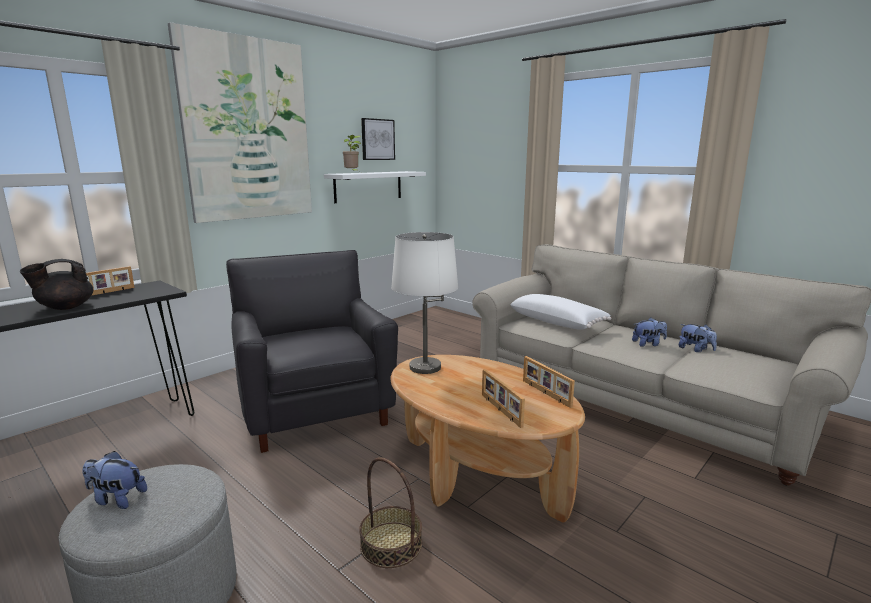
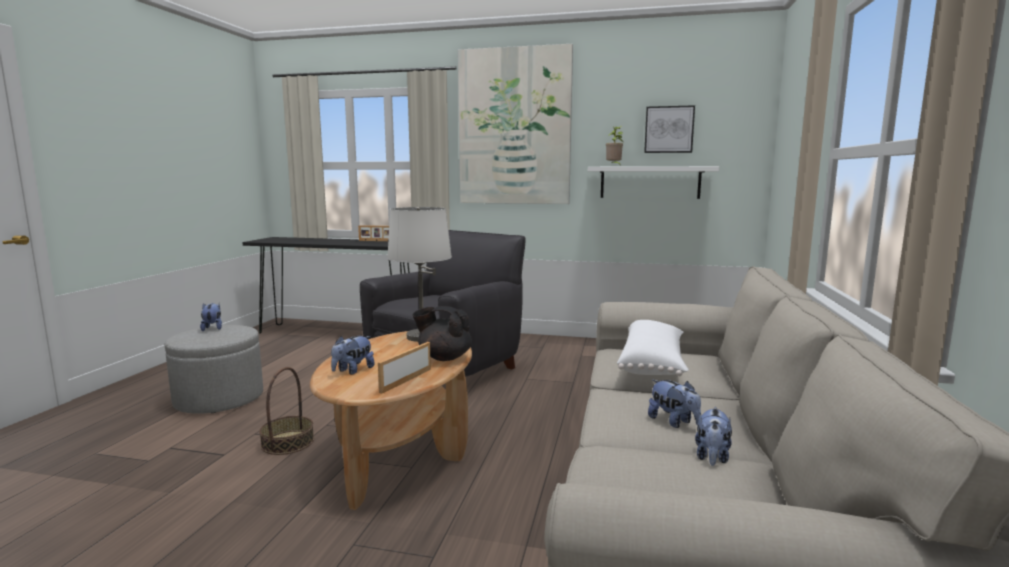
camera: 60 degrees right, 5 degrees down
black teapot [20,259,93,310] -> black teapot moved to [413,306,472,361]
picture frame [482,369,525,428] -> plush toy [331,336,374,375]

